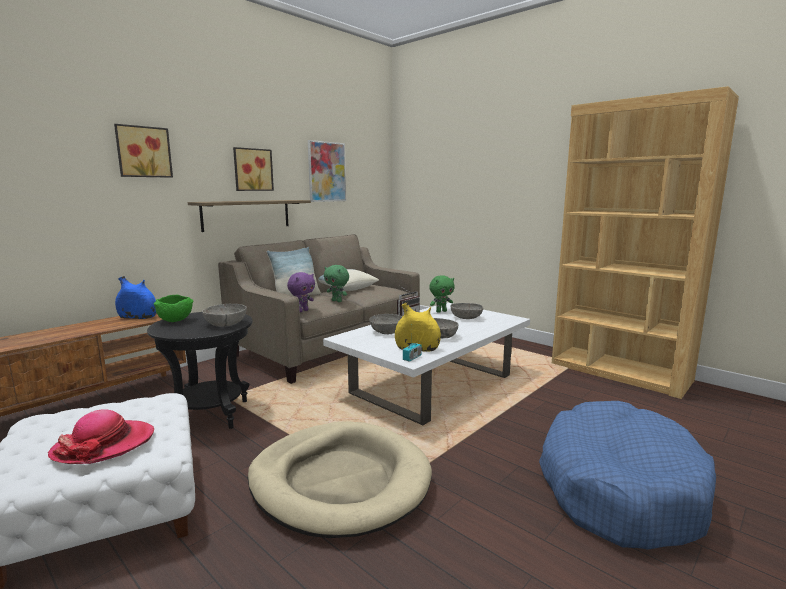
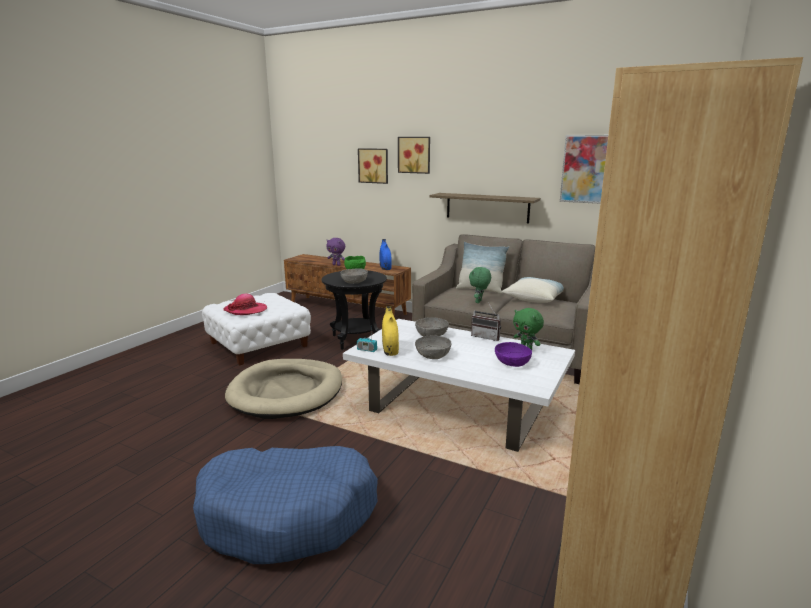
camera: 75 degrees right, 5 degrees up
picture [233,147,274,191] -> picture moved to [358,148,388,184]
purple plush toy [287,272,315,313] -> purple plush toy moved to [326,238,345,266]
grey bowl [450,303,483,319] -> purple bowl [495,342,532,367]

